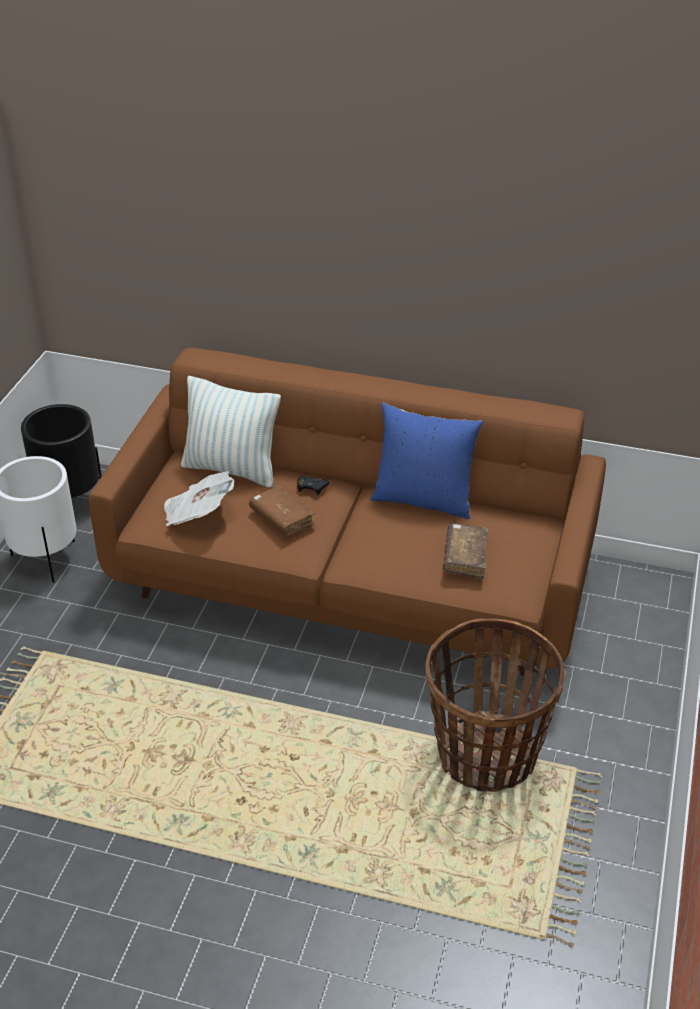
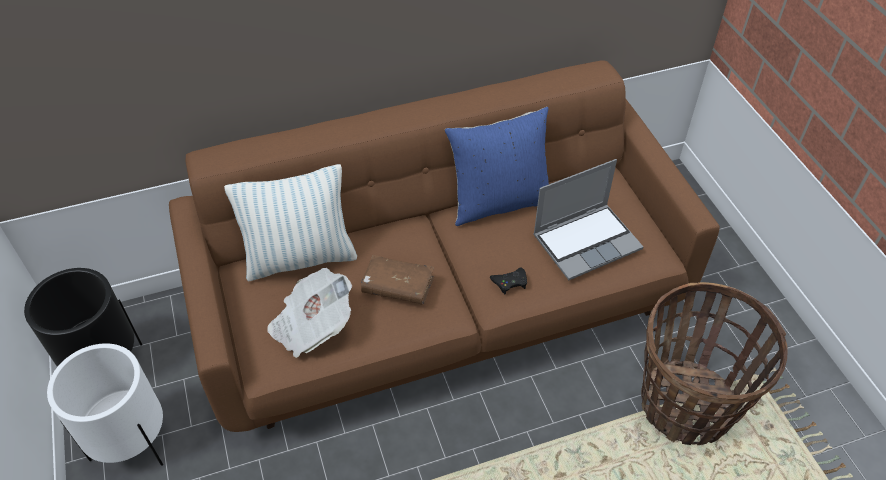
camera: 35 degrees left, 10 degrees up
black game controller [297,476,330,495] -> black game controller moved to [490,268,527,295]
brown book [443,523,488,579] -> laptop [533,159,643,280]

